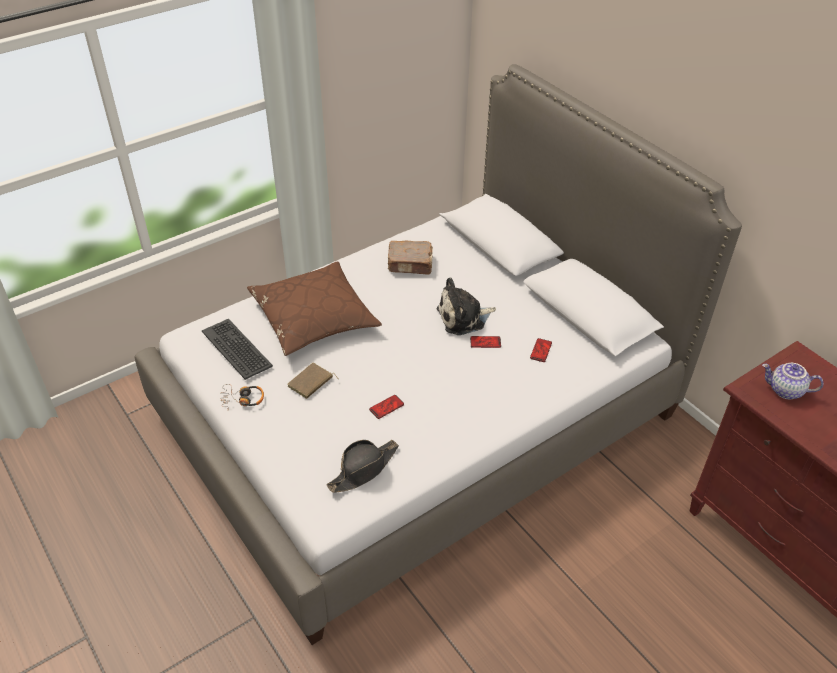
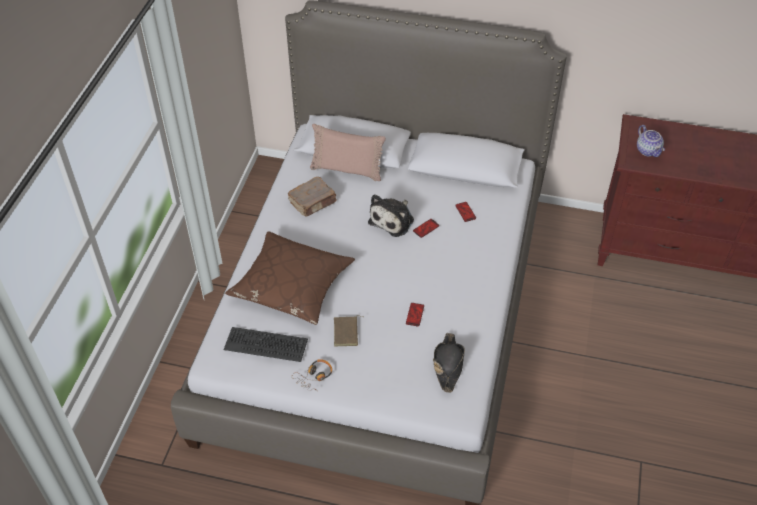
camera: 40 degrees left, 5 degrees up
teapot [762,363,824,399] -> teapot turned 90 degrees counterclockwise [637,125,665,157]
none -> beige pillow [310,124,386,182]

